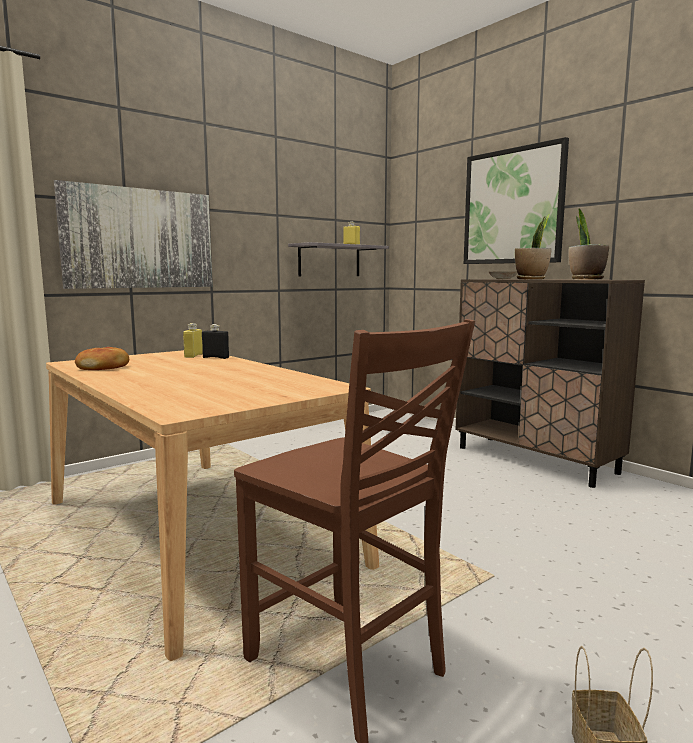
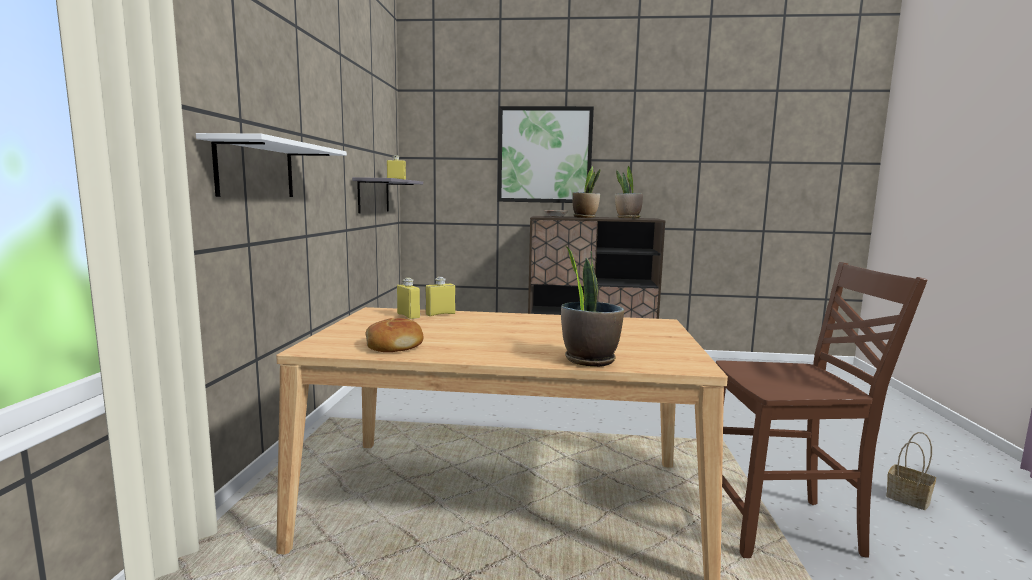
camera: 45 degrees left, 0 degrees up
picture [54,180,212,289] -> white shelf [196,133,347,197]
black bottle [202,324,229,359] -> yellow bottle [426,277,455,316]
none -> potted plant [561,246,624,367]

